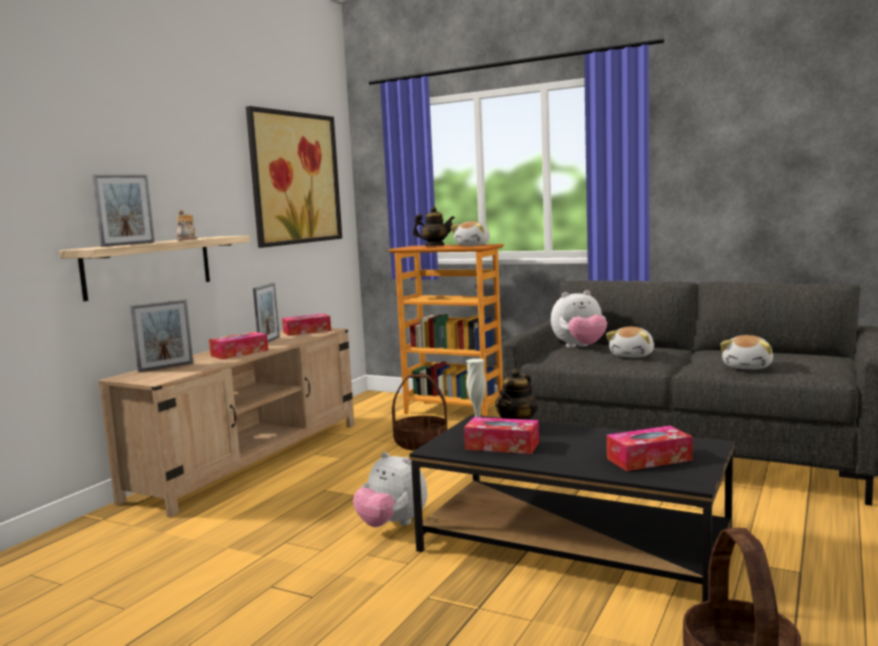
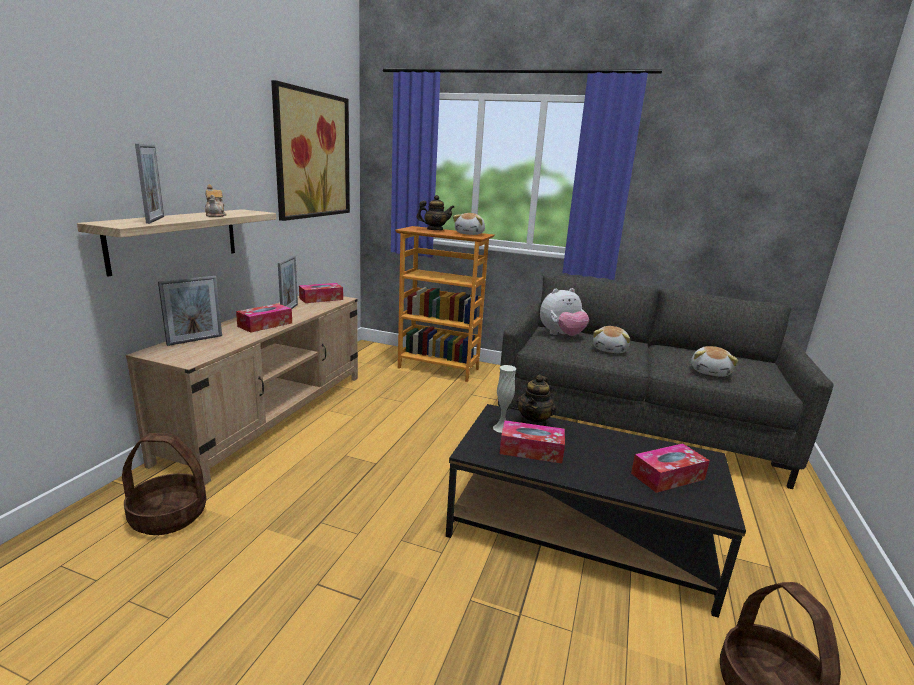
camera: 10 degrees left, 10 degrees up
picture frame [92,174,155,247] -> picture frame turned 45 degrees counterclockwise [135,144,164,224]
plush toy [353,452,428,527] -> none
basket [392,374,447,451] -> basket moved to [122,433,206,535]

